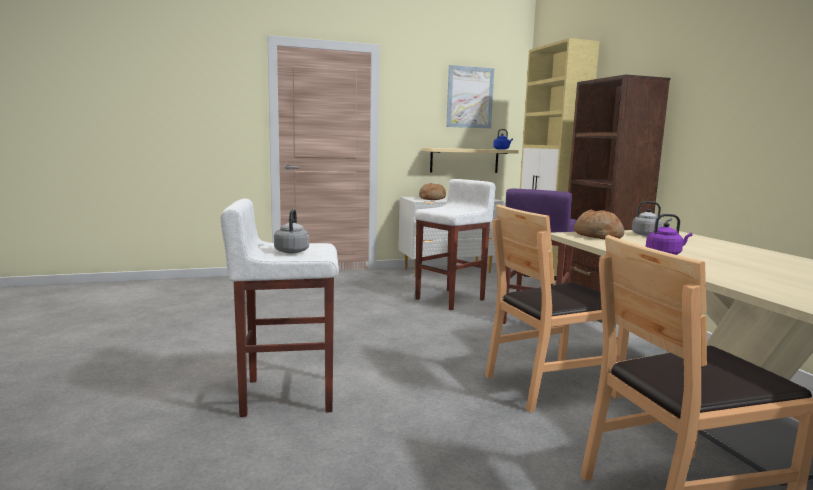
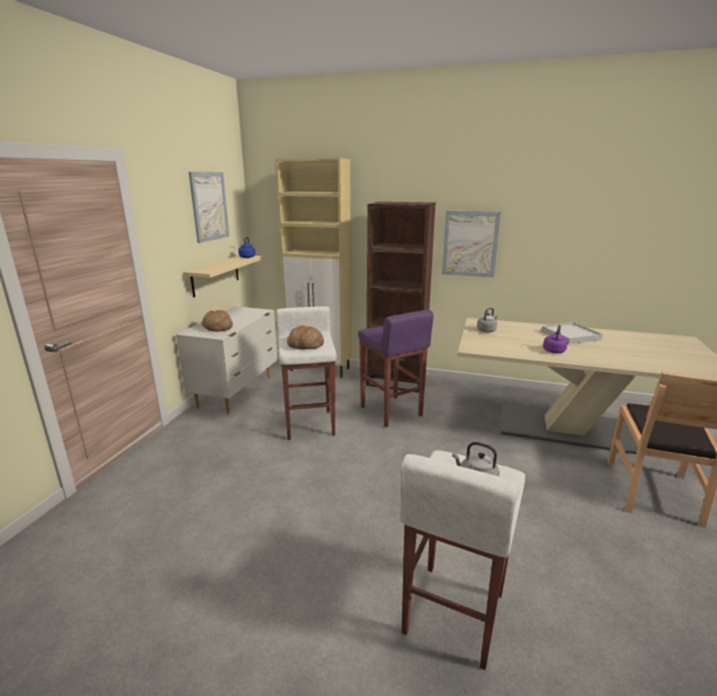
camera: 55 degrees left, 10 degrees up
brown chair [485,204,629,412] -> none
bread [574,209,624,239] -> bread moved to [287,325,324,349]
none -> picture [442,210,501,277]
none -> white tray [541,322,603,344]

